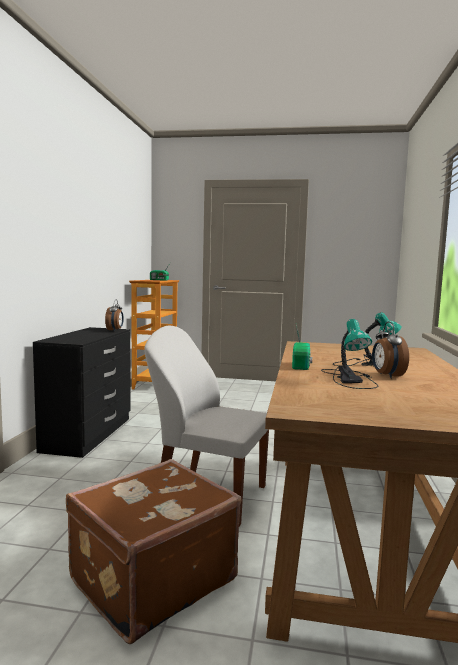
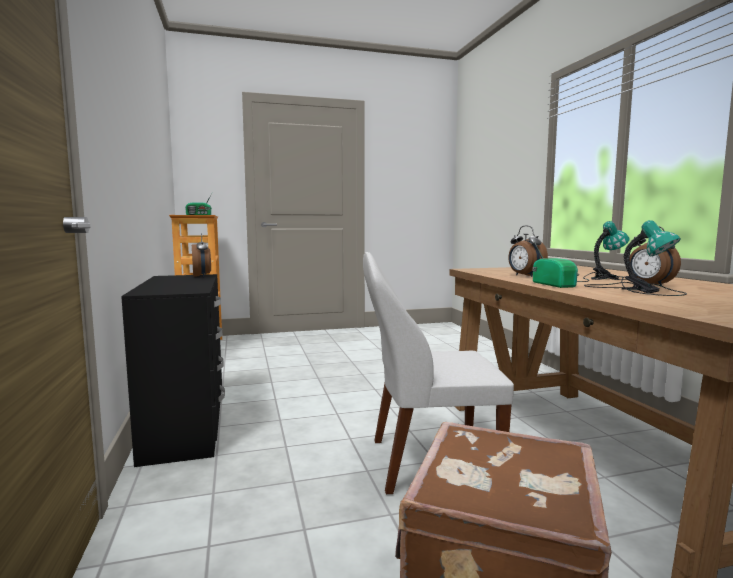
camera: 25 degrees left, 0 degrees up
none -> alarm clock [508,225,548,277]

